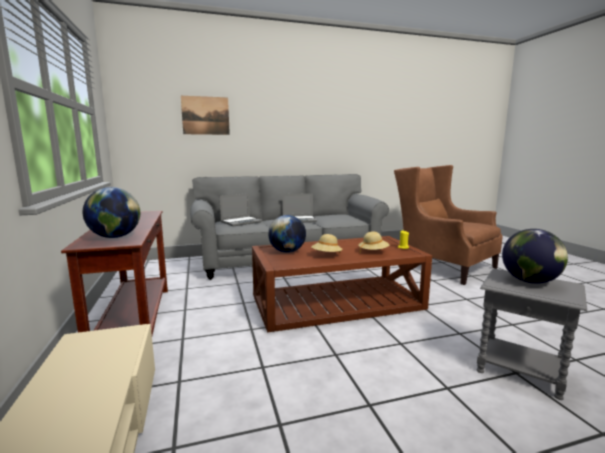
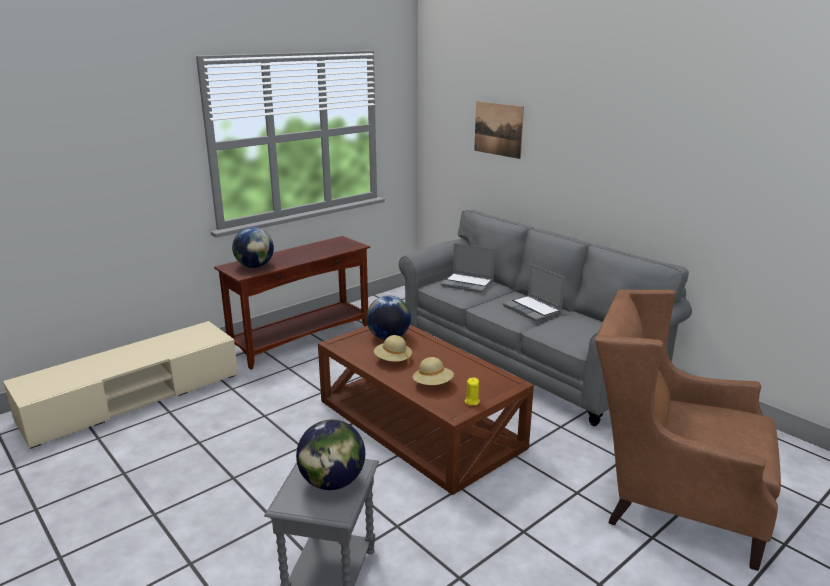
camera: 65 degrees right, 10 degrees up
brown armchair [394,165,502,285] -> brown armchair turned 90 degrees counterclockwise [595,290,781,571]

